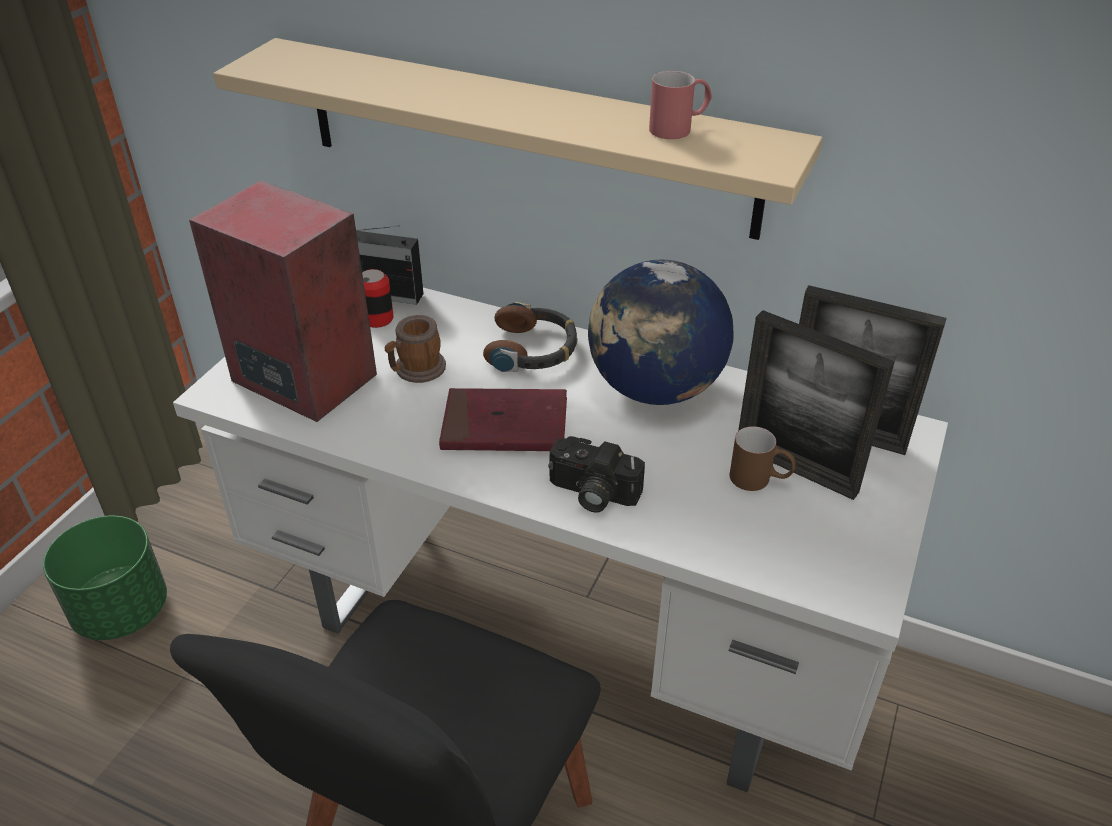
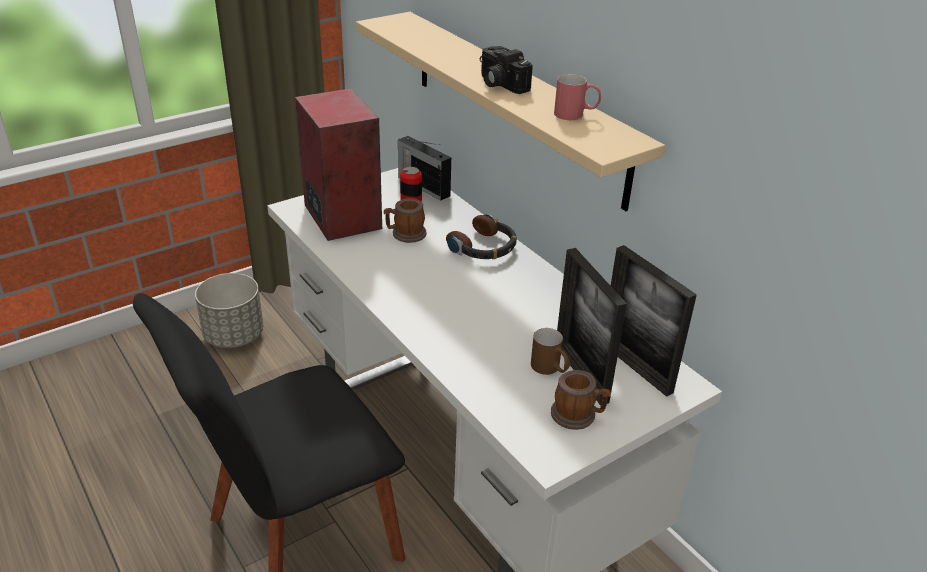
camera: 30 degrees right, 5 degrees down
green planter [43,516,167,640] -> grey planter [195,273,263,348]
red book [439,388,567,451] -> none
camera [548,436,645,513] -> camera moved to [480,46,533,94]
globe [588,260,734,405] -> none
none -> mug [551,370,611,430]

